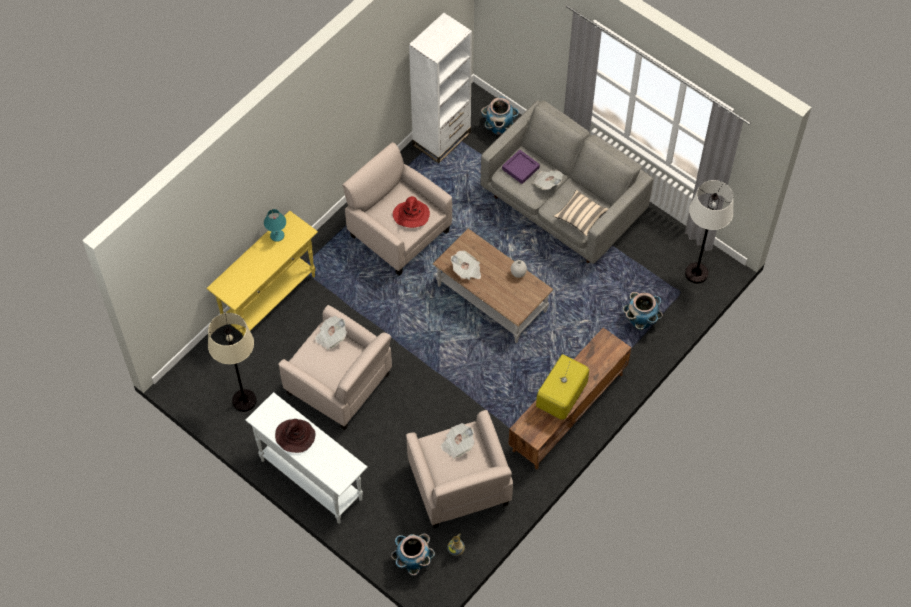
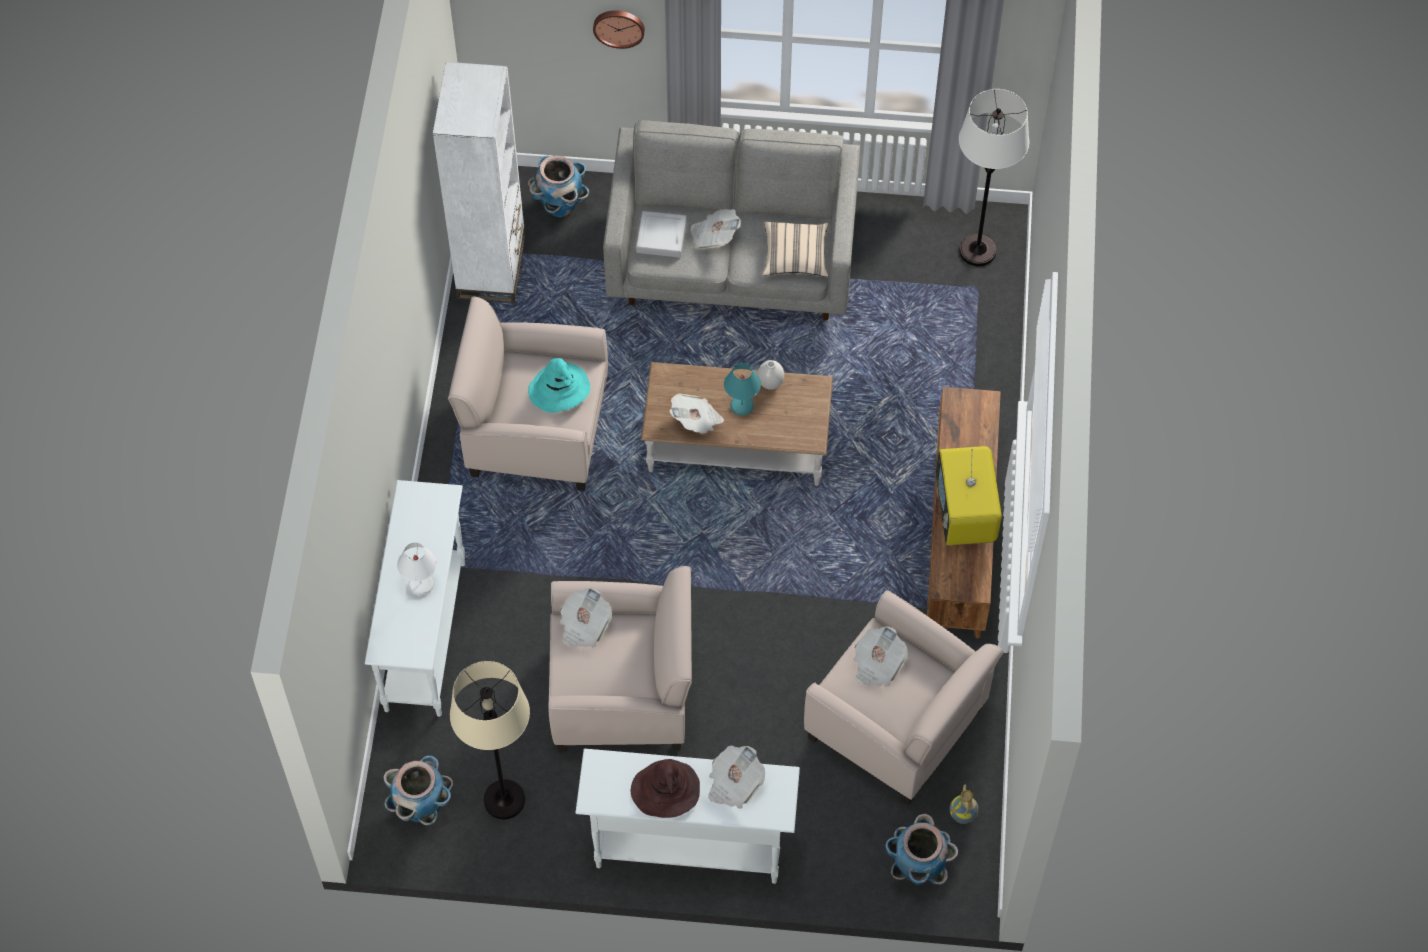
camera: 35 degrees left, 0 degrees up
yellow console table [206,211,318,337] -> white console table [365,480,466,717]
turquoise table lamp [264,209,286,242] -> turquoise table lamp moved to [724,363,761,416]
red hat [393,196,430,228] -> turquoise hat [528,358,590,413]
purple tray [502,150,540,184] -> grey tray [636,211,687,258]
planter [623,292,663,330] -> planter moved to [383,755,453,825]
none -> white table lamp [397,542,437,595]
none -> wall clock [593,11,645,49]
none -> newspaper [708,745,765,809]

